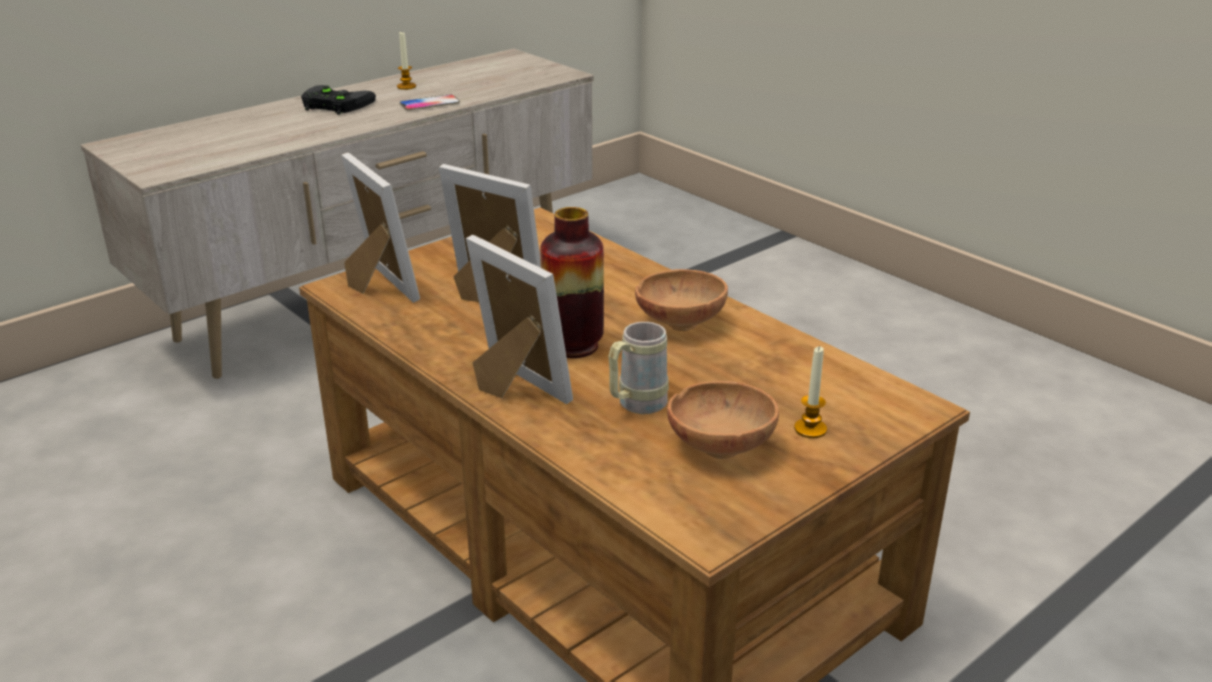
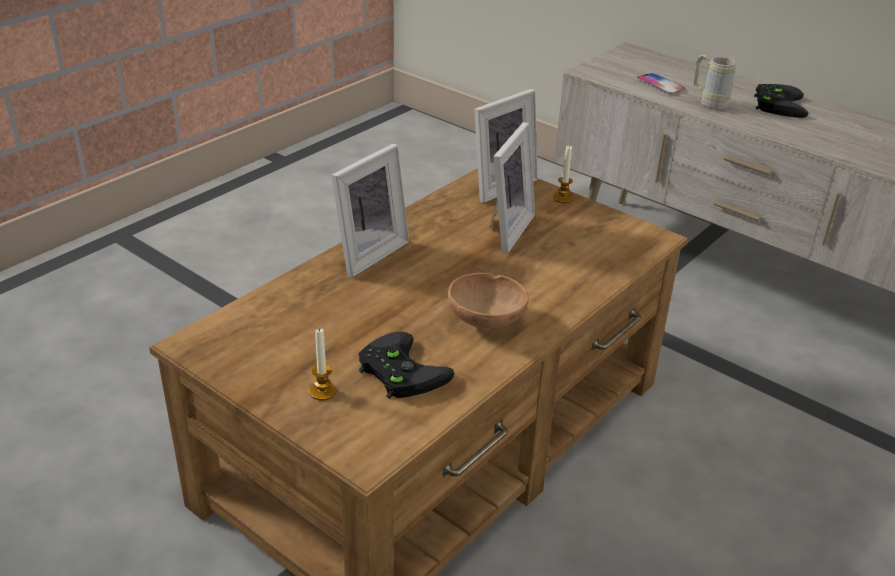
camera: 80 degrees right, 5 degrees up
candle [397,32,416,90] -> candle moved to [553,145,573,203]
phone [400,95,460,111] -> phone moved to [637,73,685,94]
vase [540,207,604,358] -> none
beige mug [608,322,669,414] -> beige mug moved to [694,54,736,110]
brown bowl [667,381,779,459] -> none
none -> black game controller [358,331,454,399]

